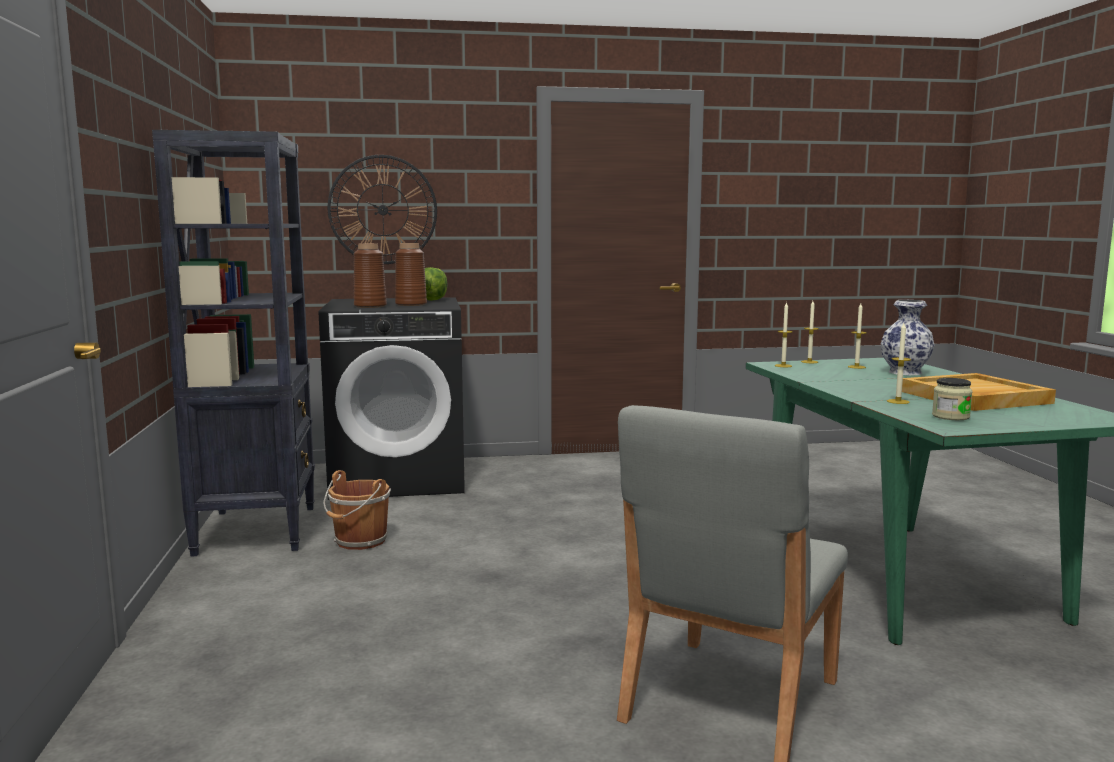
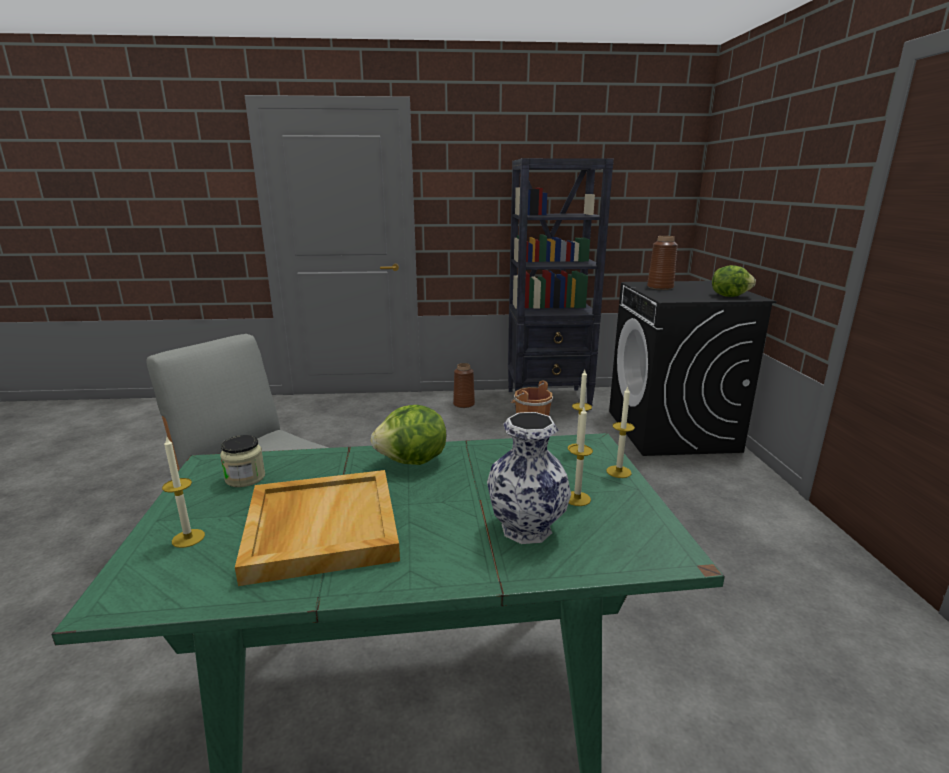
camera: 95 degrees right, 10 degrees up
wall clock [328,155,437,264] -> none
brown vase [395,243,427,306] -> brown vase moved to [453,363,475,408]
candle [887,323,911,404] -> candle moved to [162,436,205,548]
none -> lettuce [371,405,446,465]

